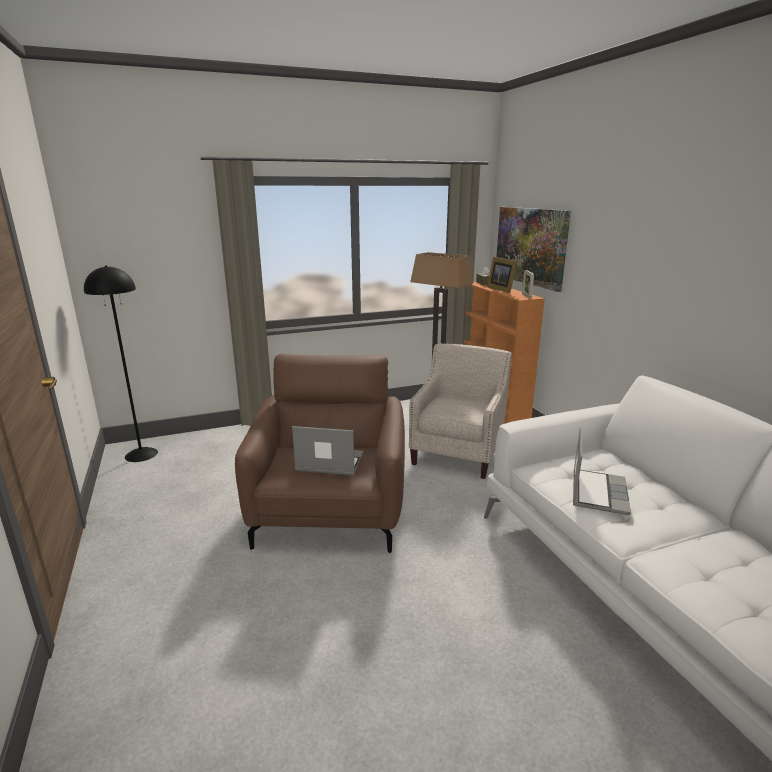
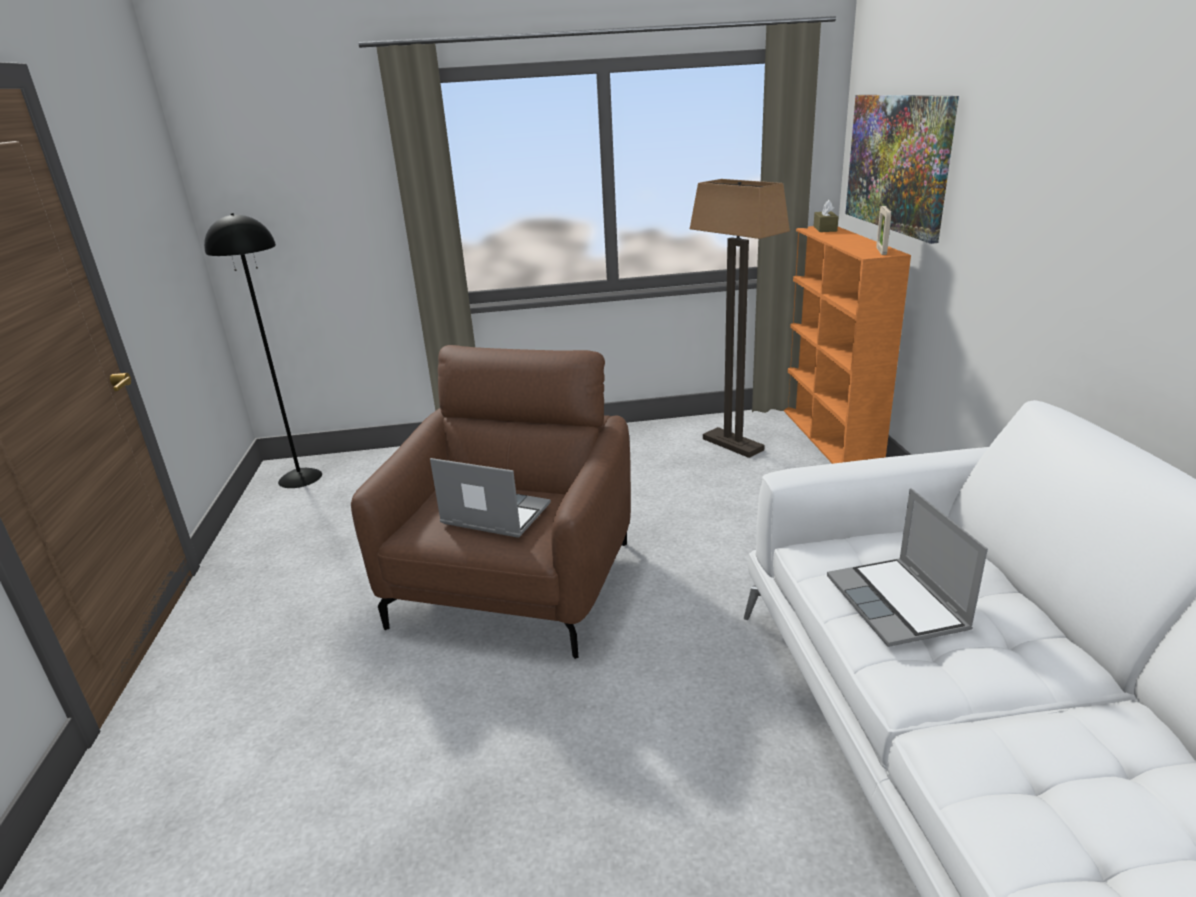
camera: 15 degrees right, 5 degrees up
beige armchair [409,343,512,479] -> none
picture frame [487,257,517,293] -> none
laptop [573,427,631,515] -> laptop turned 135 degrees clockwise [827,488,988,647]

